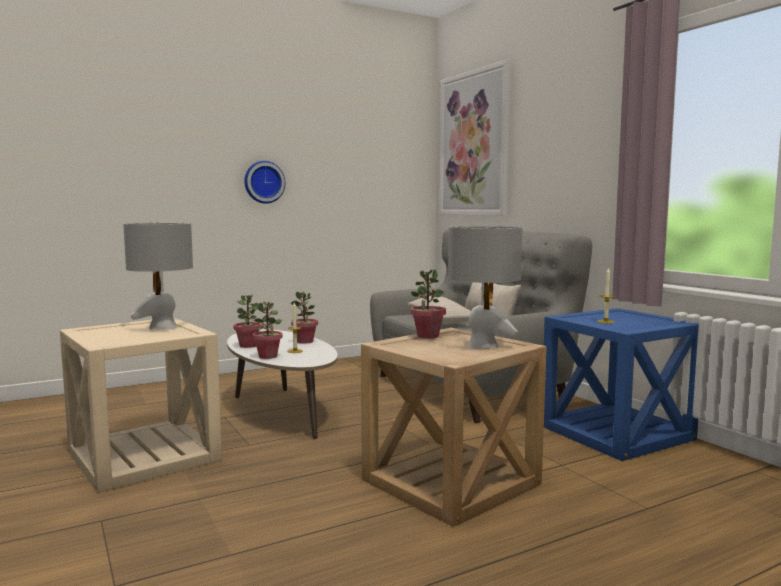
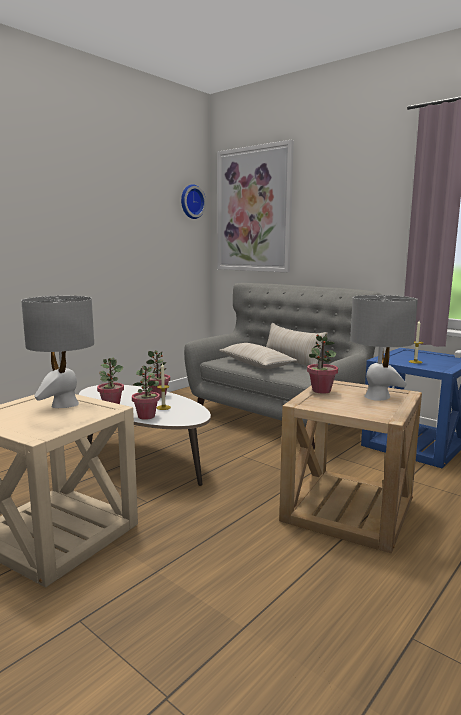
camera: 20 degrees left, 5 degrees up
wall clock [244,161,285,204] -> wall clock moved to [181,184,206,219]

